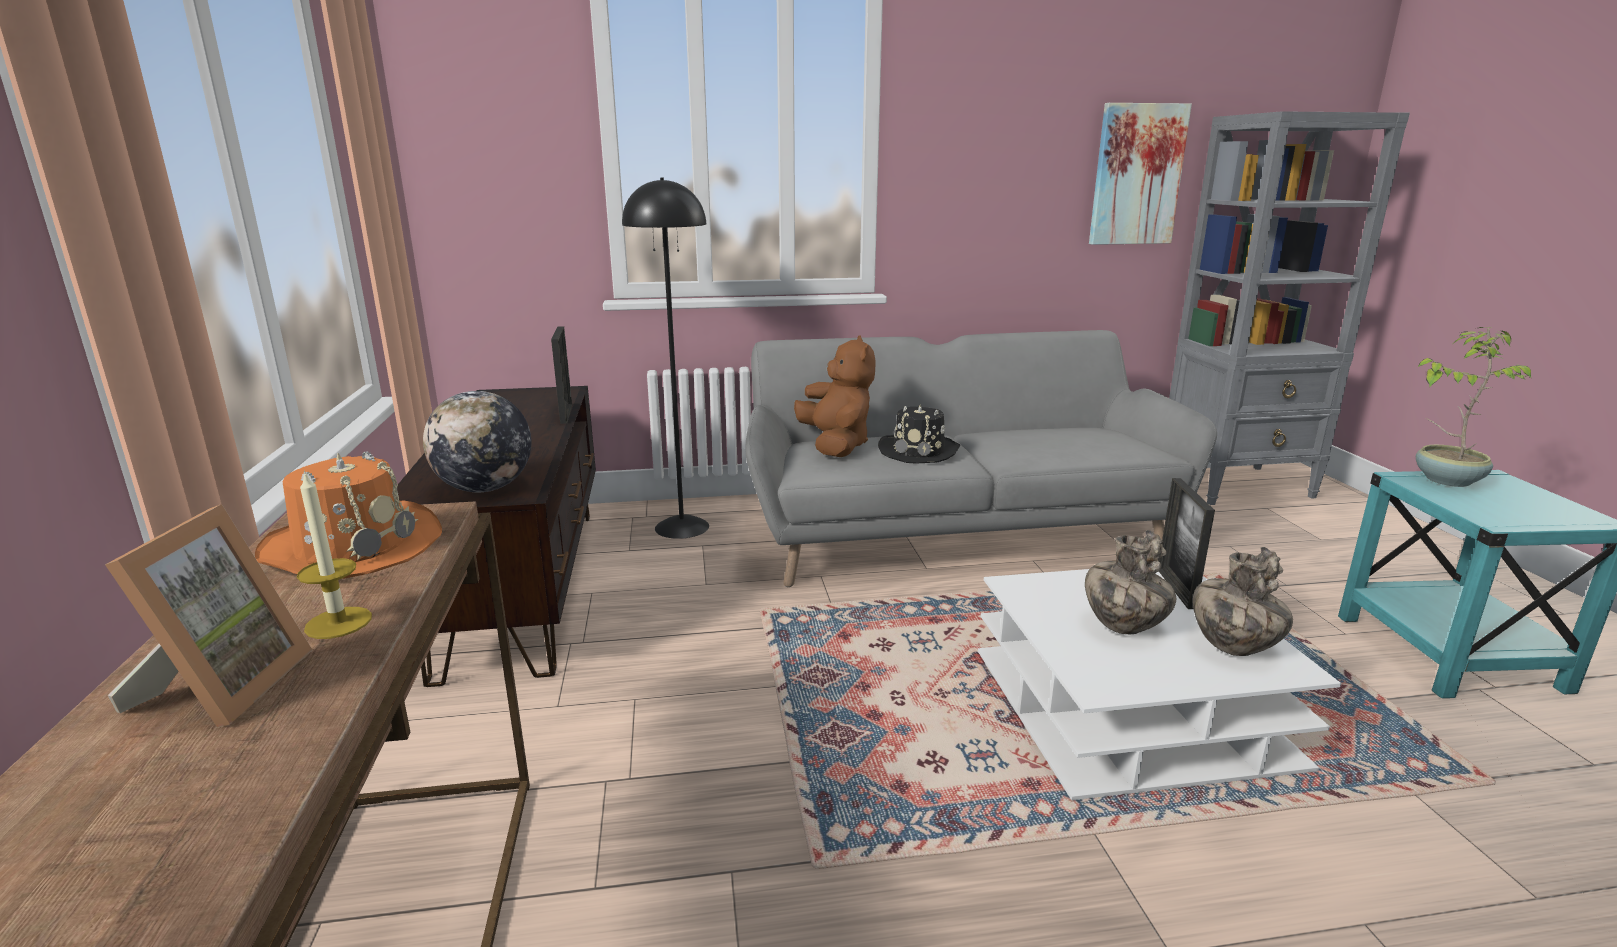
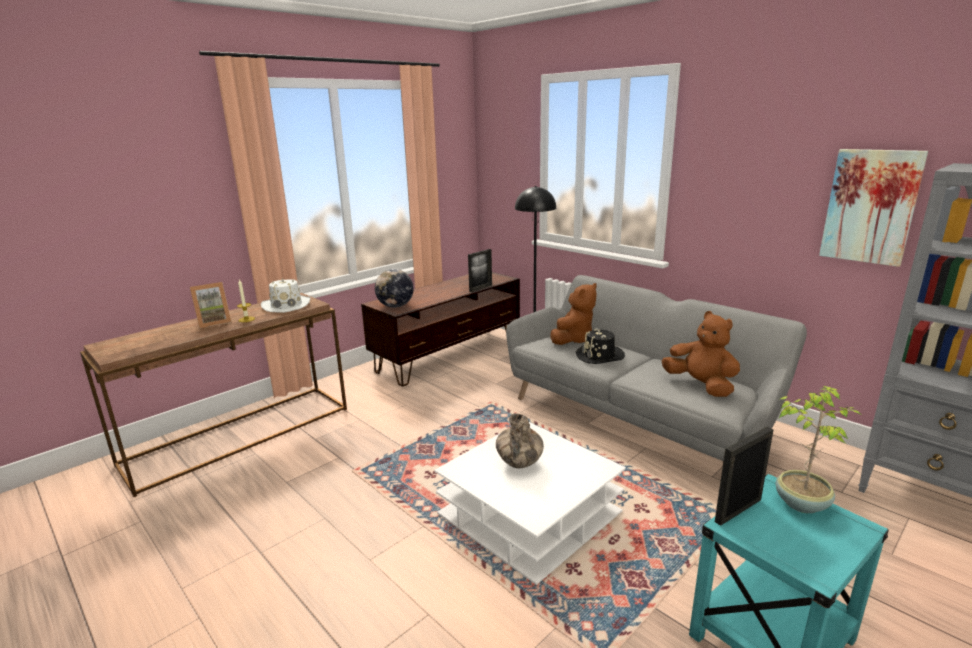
camera: 55 degrees right, 0 degrees up
orange hat [255,451,442,579] -> white hat [261,278,310,313]
picture frame [1159,478,1215,609] -> picture frame moved to [715,427,774,526]
vase [1193,547,1293,656] -> none
none -> brown plush toy [662,311,740,397]

